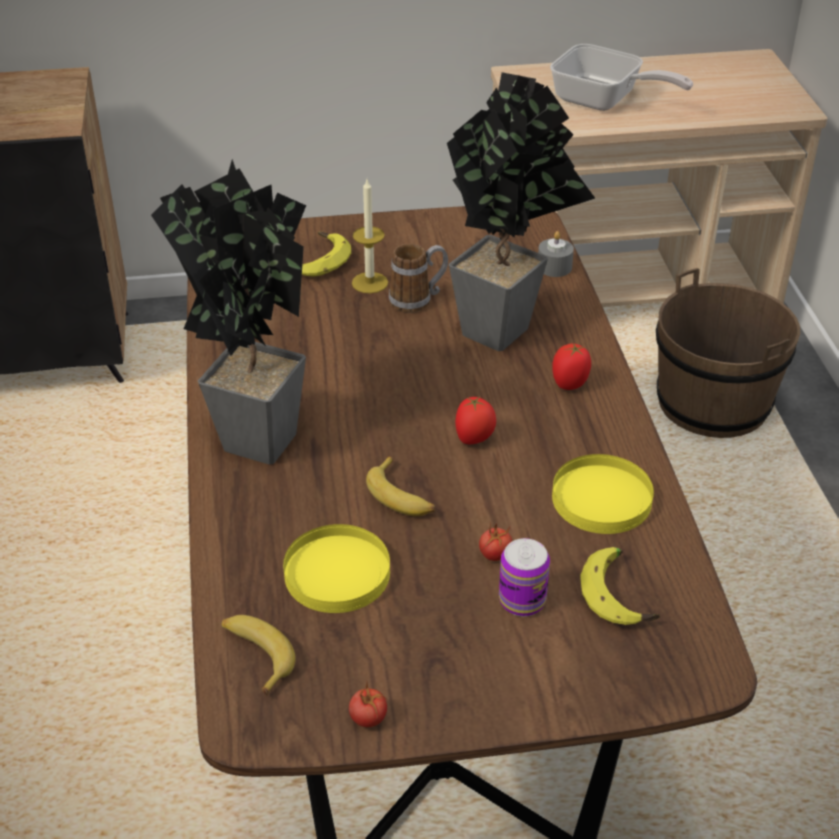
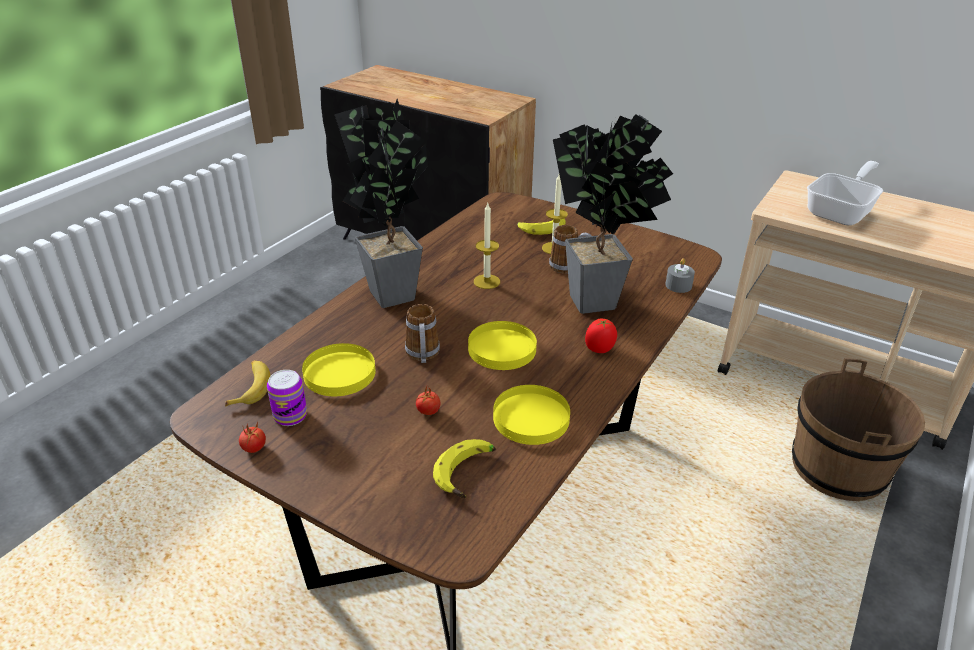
camera: 40 degrees right, 5 degrees down
banana [366,456,435,516] -> mug [405,304,440,363]
tomato [455,396,496,444] -> yellow plate [468,321,537,370]
can [499,538,550,616] -> can moved to [267,370,307,426]
frying pan [550,44,693,111] -> frying pan turned 120 degrees counterclockwise [807,161,883,226]
none -> candle [474,203,500,289]

